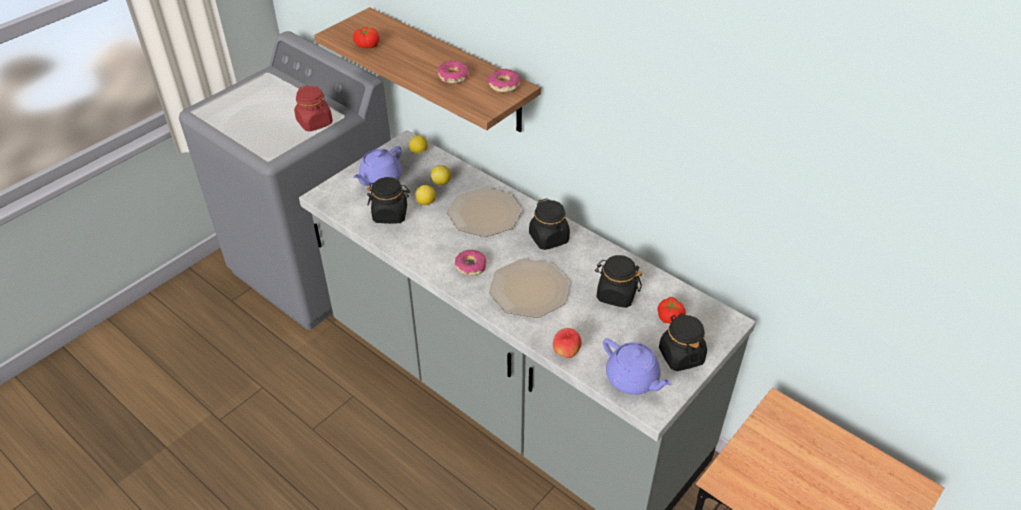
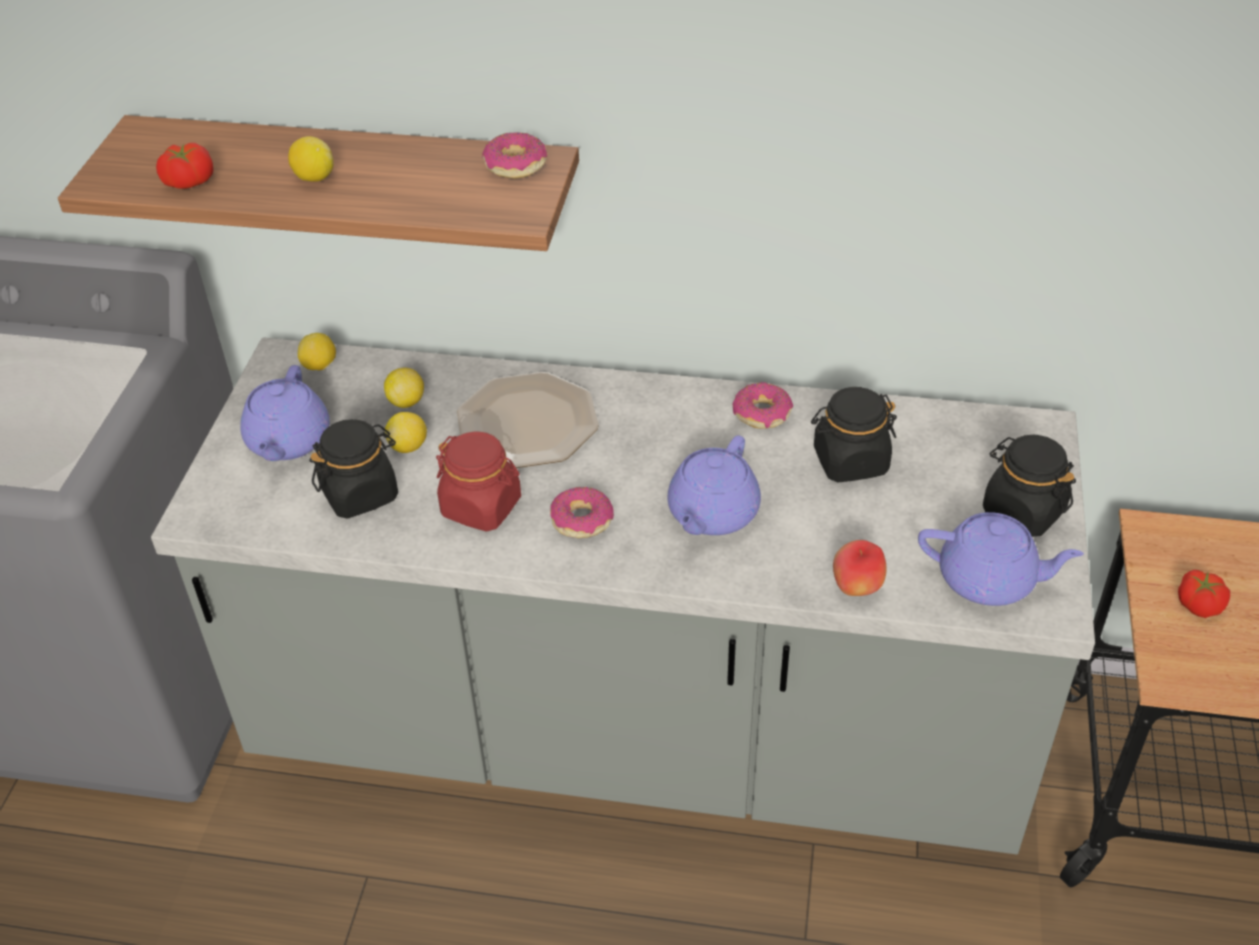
camera: 30 degrees left, 0 degrees up
red jar [294,85,333,132] -> red jar moved to [436,432,521,531]
donut [437,60,469,84] -> donut moved to [733,382,793,429]
plate [489,259,570,318] -> purple teapot [667,435,761,535]
black jar [529,198,570,250] -> none
tomato [657,297,686,324] -> tomato moved to [1178,570,1230,618]
none -> lemon [288,136,334,182]

